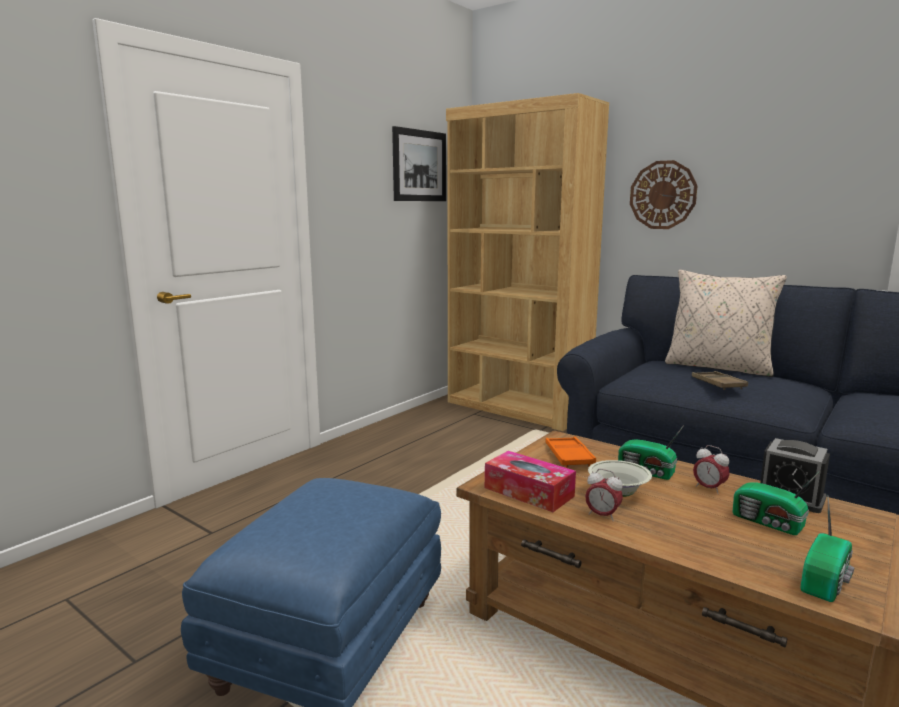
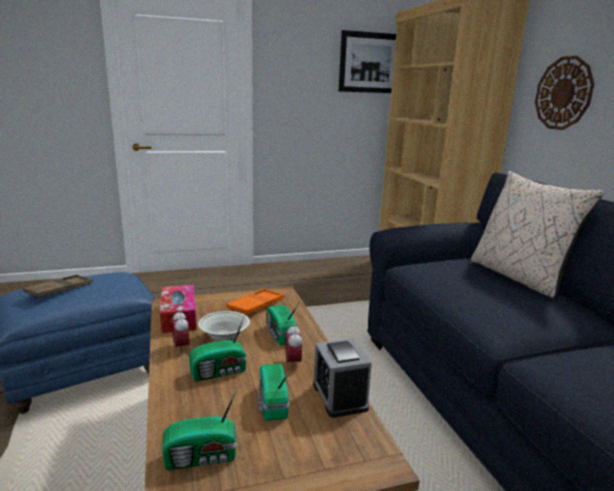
camera: 35 degrees right, 5 degrees up
brown tray [692,371,748,390] -> brown tray moved to [23,274,93,299]
none -> radio [189,315,247,381]

